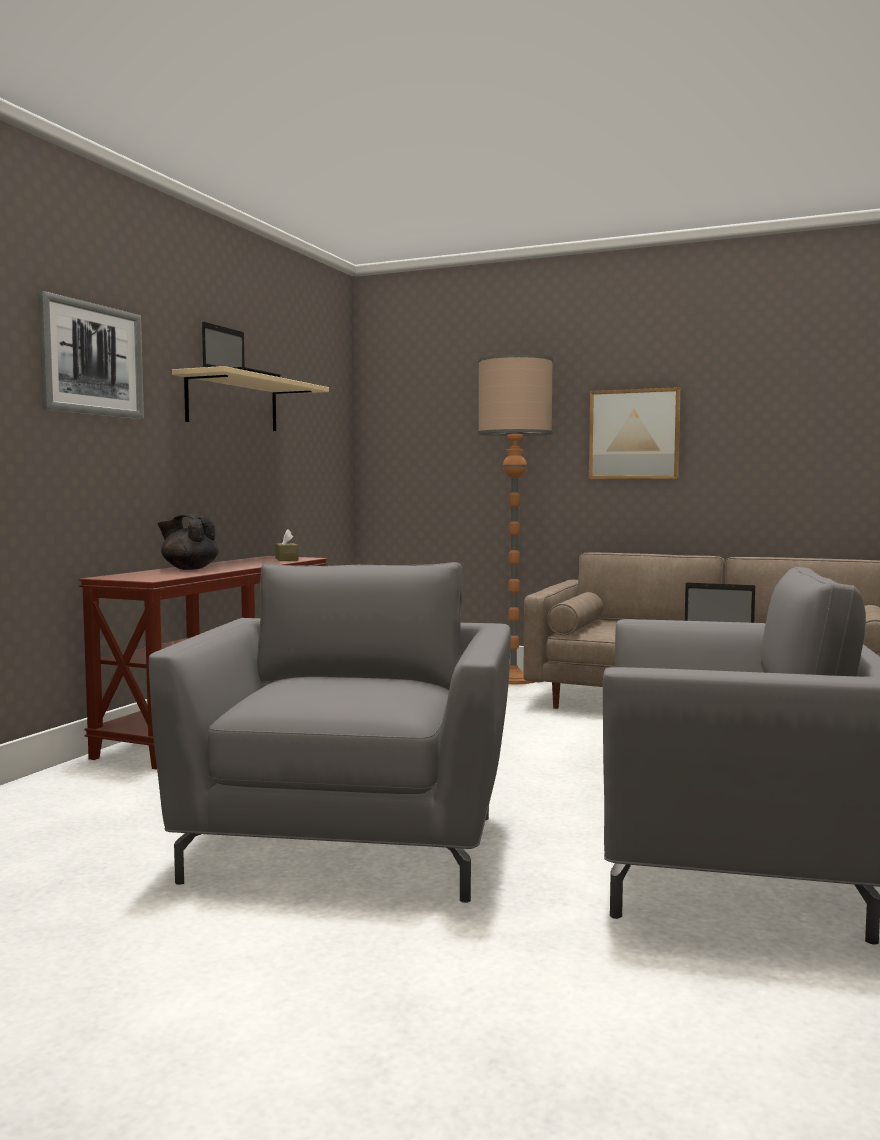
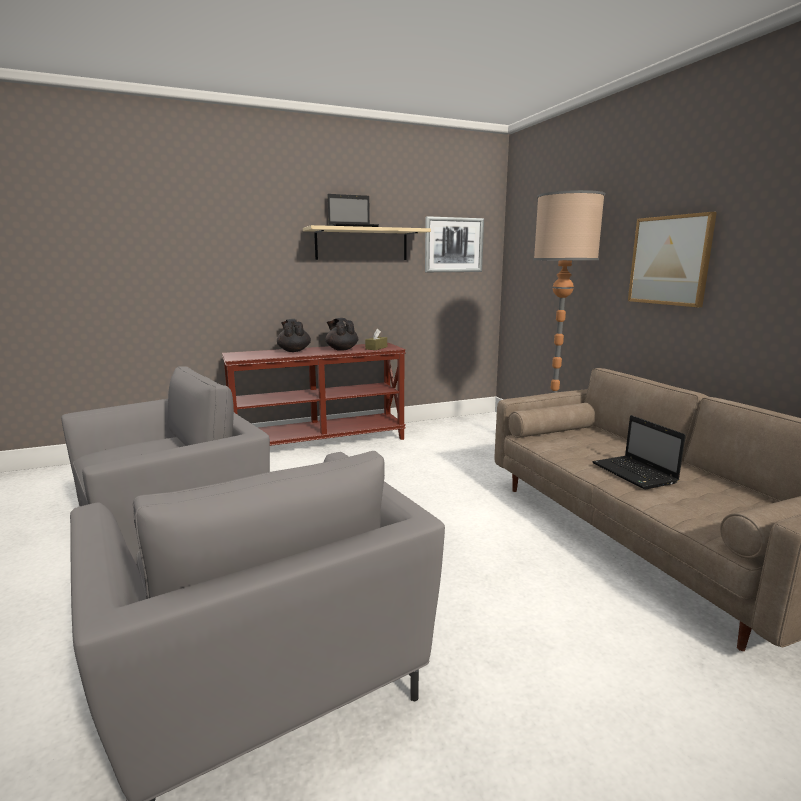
camera: 45 degrees right, 10 degrees up
picture [38,291,144,419] -> picture moved to [425,216,484,272]
none -> black teapot [325,318,358,351]

